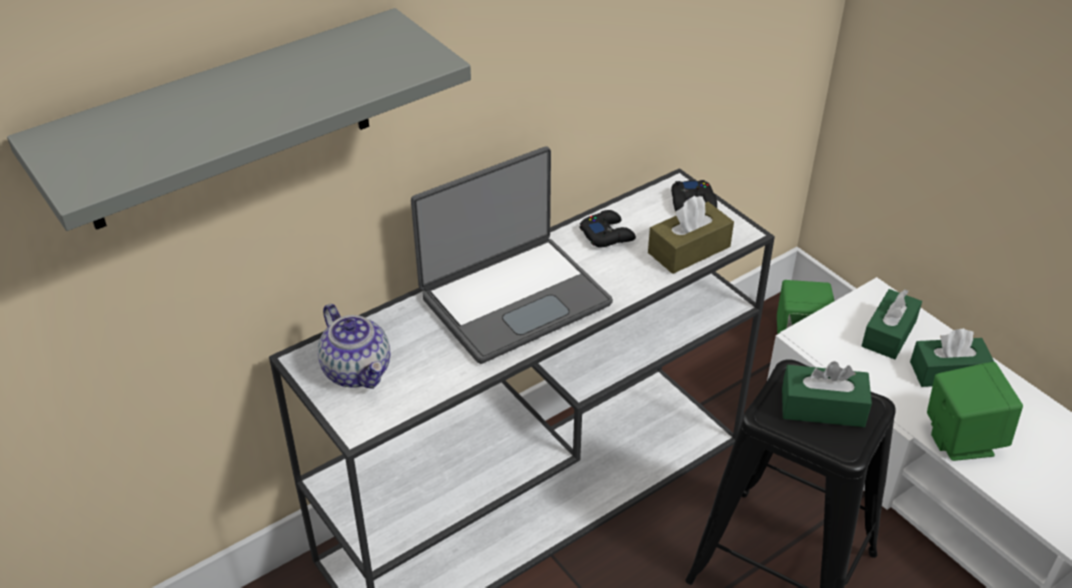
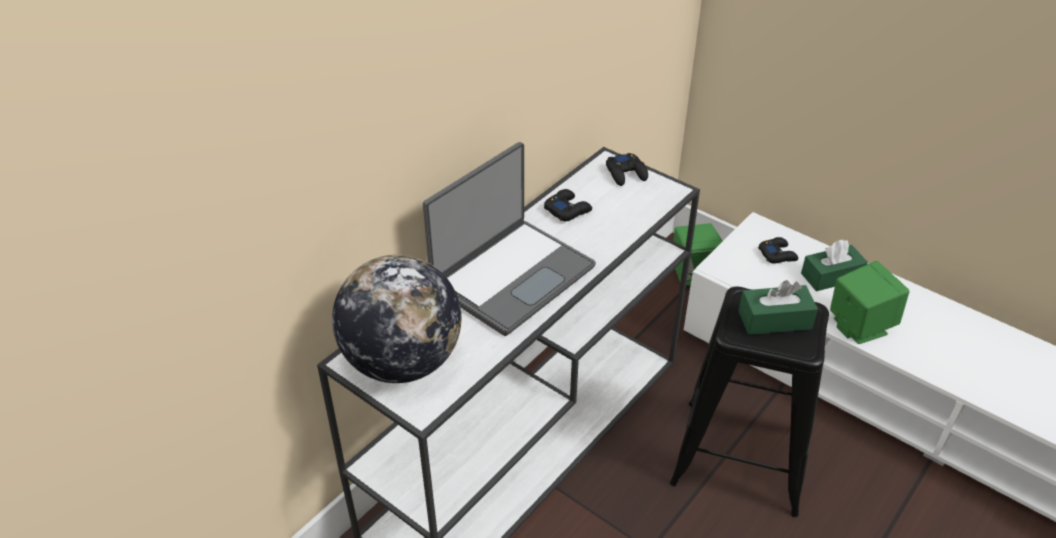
camera: 15 degrees left, 0 degrees up
grey shelf [7,8,471,231] -> none
teapot [318,304,390,389] -> globe [332,255,461,383]
brown tissue box [648,196,734,274] -> none
green tissue box [862,289,922,359] -> black game controller [758,237,798,263]

